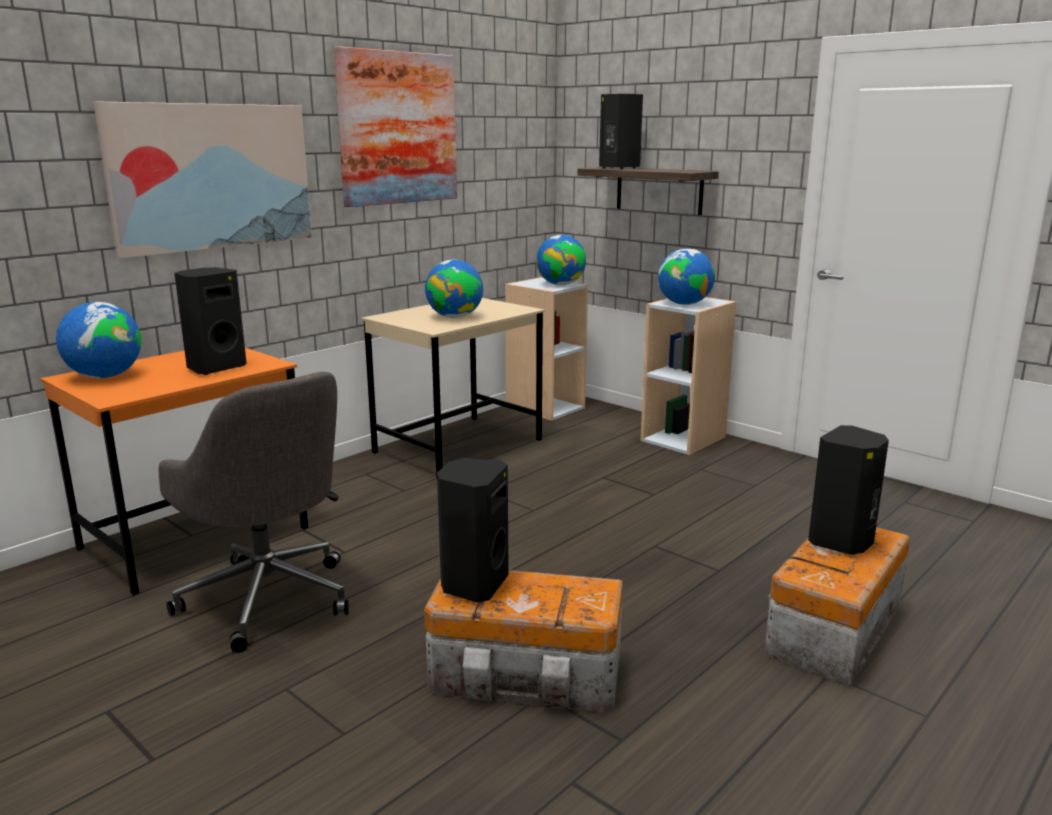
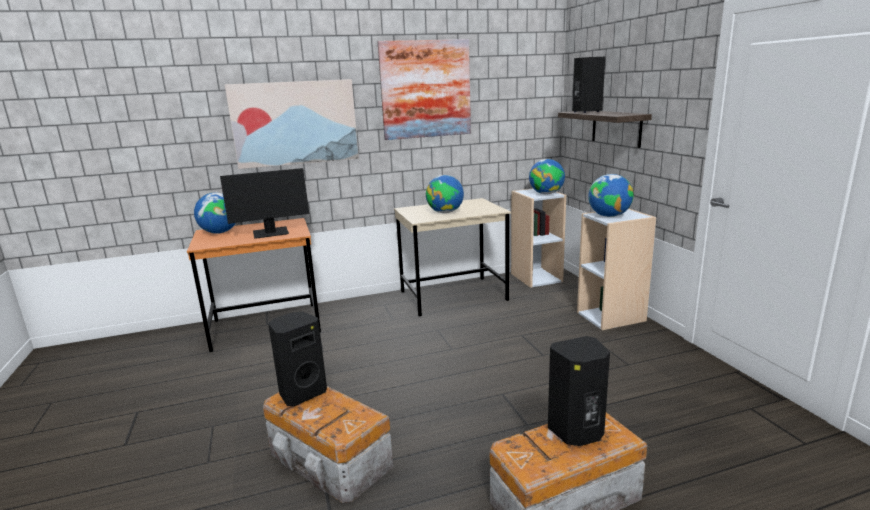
camera: 30 degrees right, 0 degrees up
grey office chair [159,372,349,653] -> none
black speaker [174,267,247,375] -> monitor [220,168,309,239]

